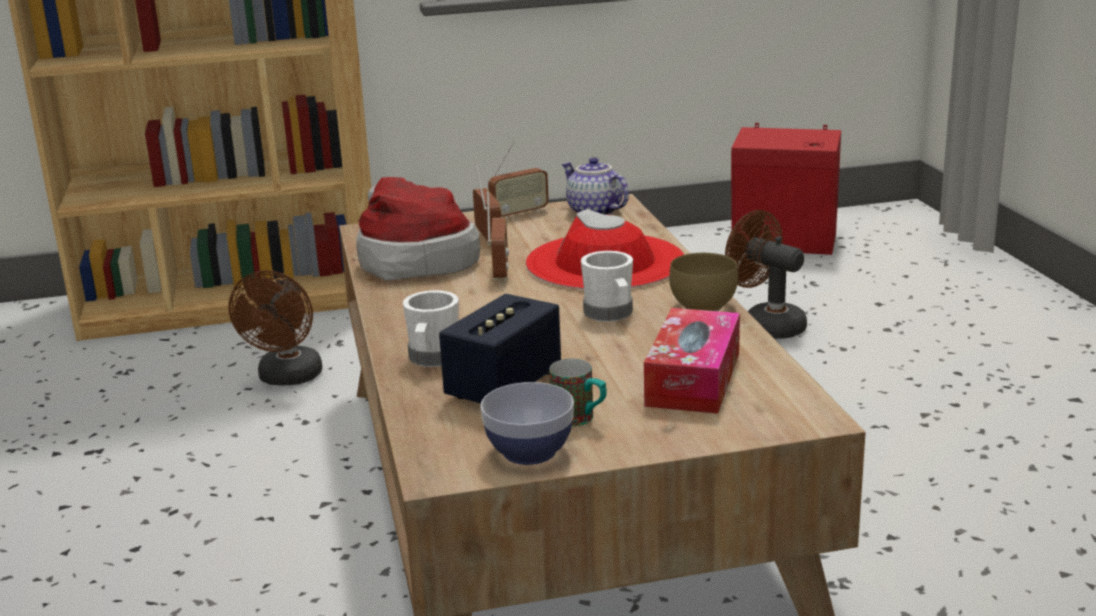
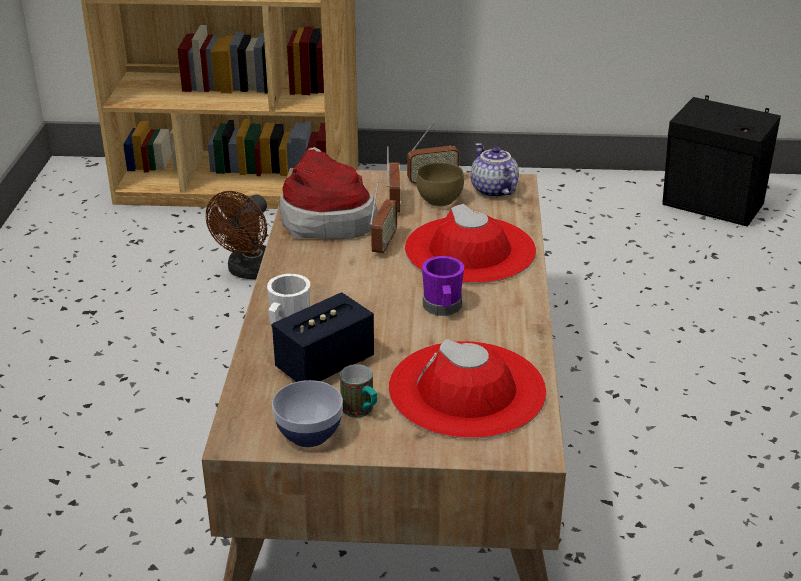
camera: 15 degrees right, 10 degrees up
white mug [581,251,633,322] -> purple mug [422,256,464,316]
tissue box [644,308,740,414] -> red hat [389,339,546,439]
brown bowl [669,253,738,311] -> brown bowl moved to [416,162,464,207]
brown fan [725,210,807,339] -> none
red speaker [731,123,841,255] -> black speaker [662,95,781,227]

